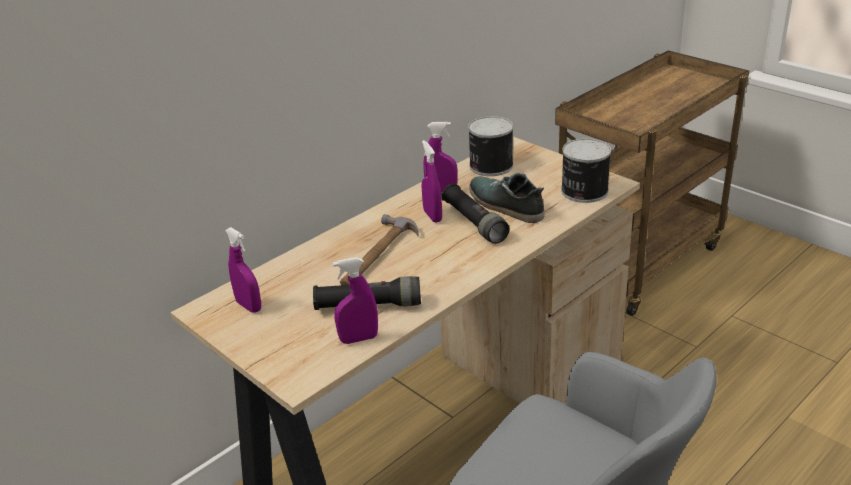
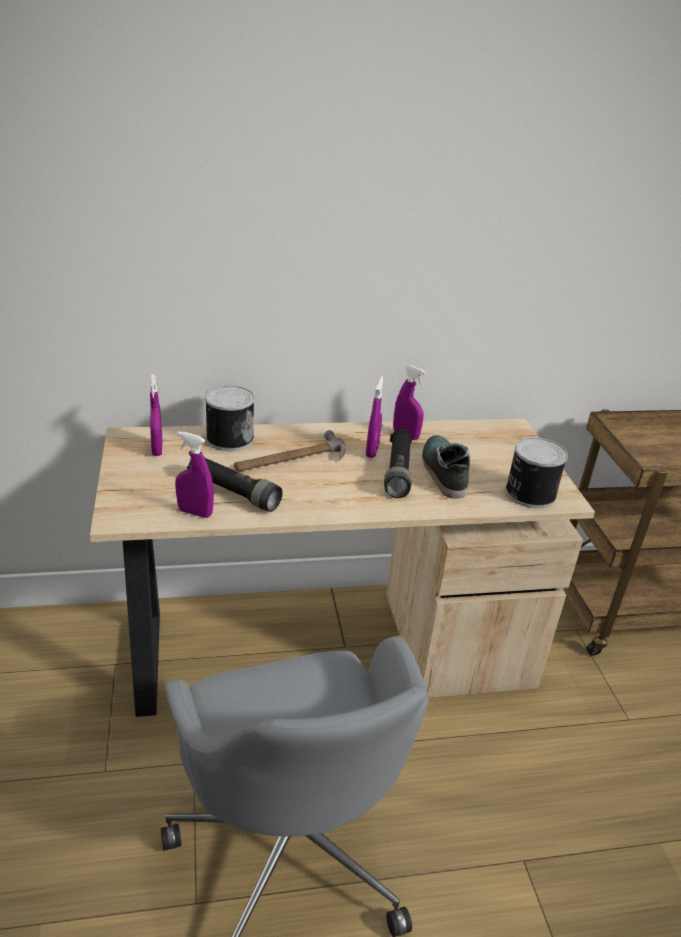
camera: 30 degrees right, 0 degrees up
can [468,116,513,176] -> can moved to [205,385,255,451]

